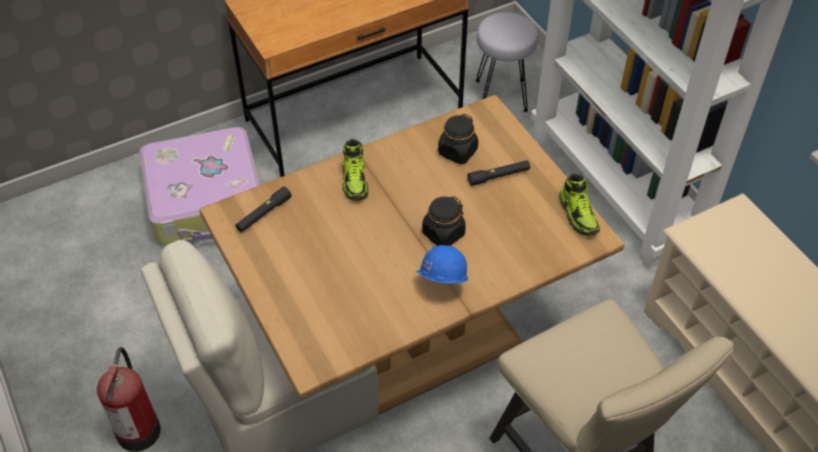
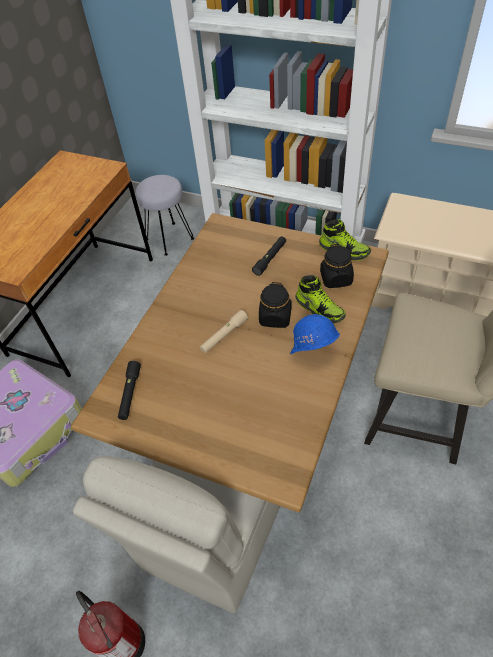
camera: 35 degrees left, 0 degrees up
shoe [342,139,368,201] -> shoe moved to [296,275,346,323]
black jar [438,114,478,164] -> black jar moved to [320,244,354,288]
none -> beige flashlight [200,310,248,353]

